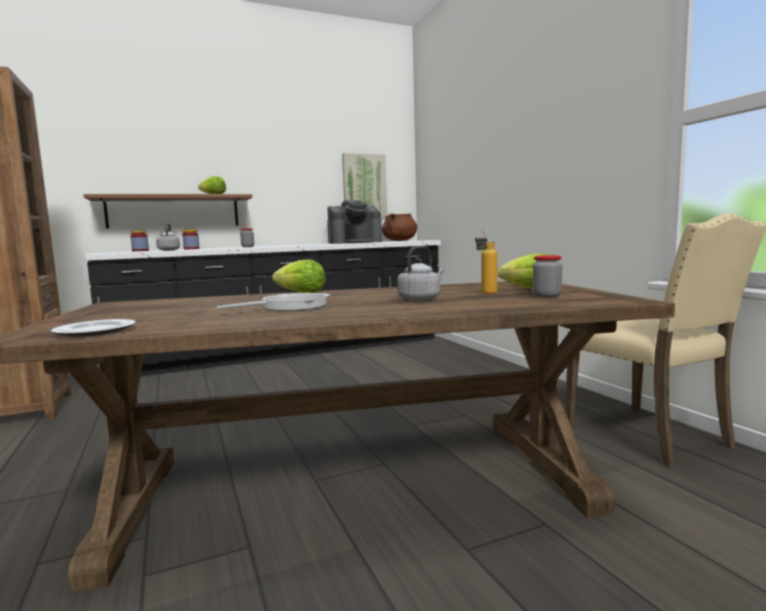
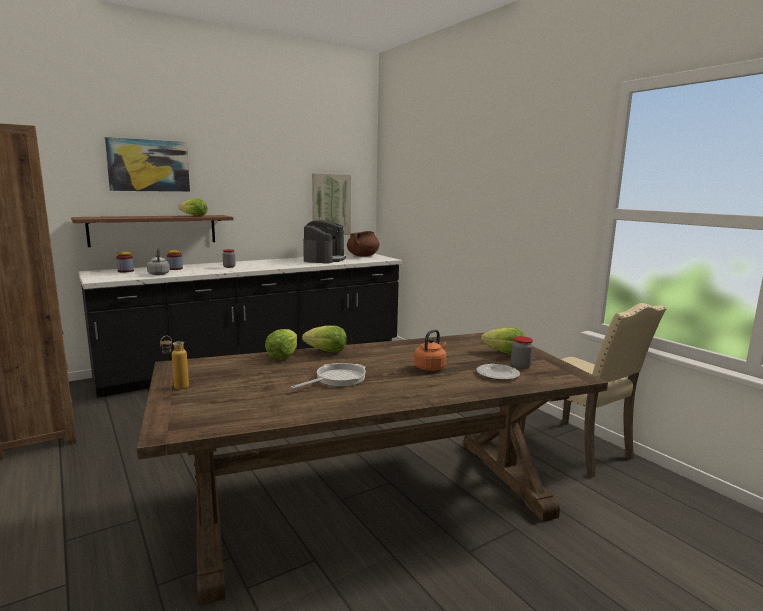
camera: 10 degrees left, 5 degrees up
plate [51,319,136,337] -> plate moved to [476,364,520,380]
coffee machine [327,200,382,244] -> coffee machine turned 45 degrees counterclockwise [303,220,346,263]
grey kettle [397,246,444,301] -> orange kettle [414,329,447,371]
bottle [475,230,497,294] -> bottle moved to [160,336,189,389]
none -> picture [105,137,190,192]
none -> lettuce [265,329,297,359]

